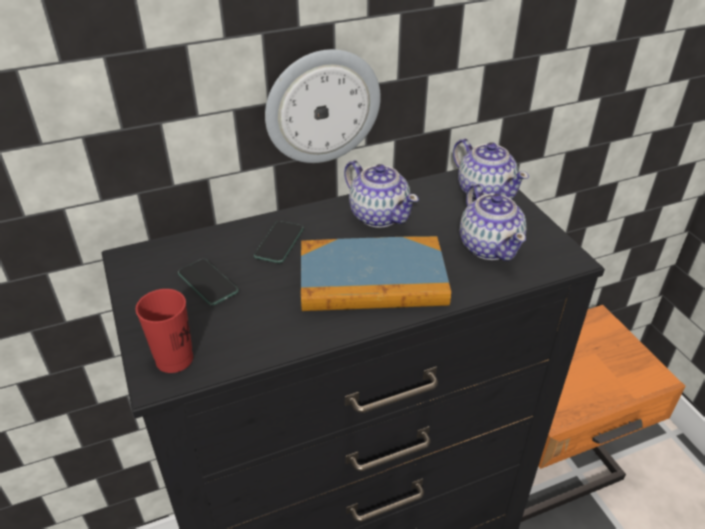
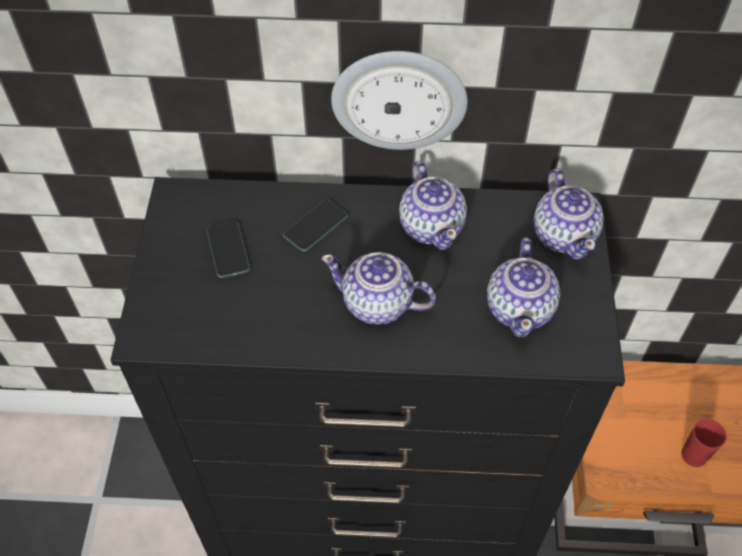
camera: 25 degrees right, 15 degrees up
red cup [135,289,193,373] -> red cup moved to [682,419,727,467]
book [301,236,451,311] -> teapot [321,252,436,325]

